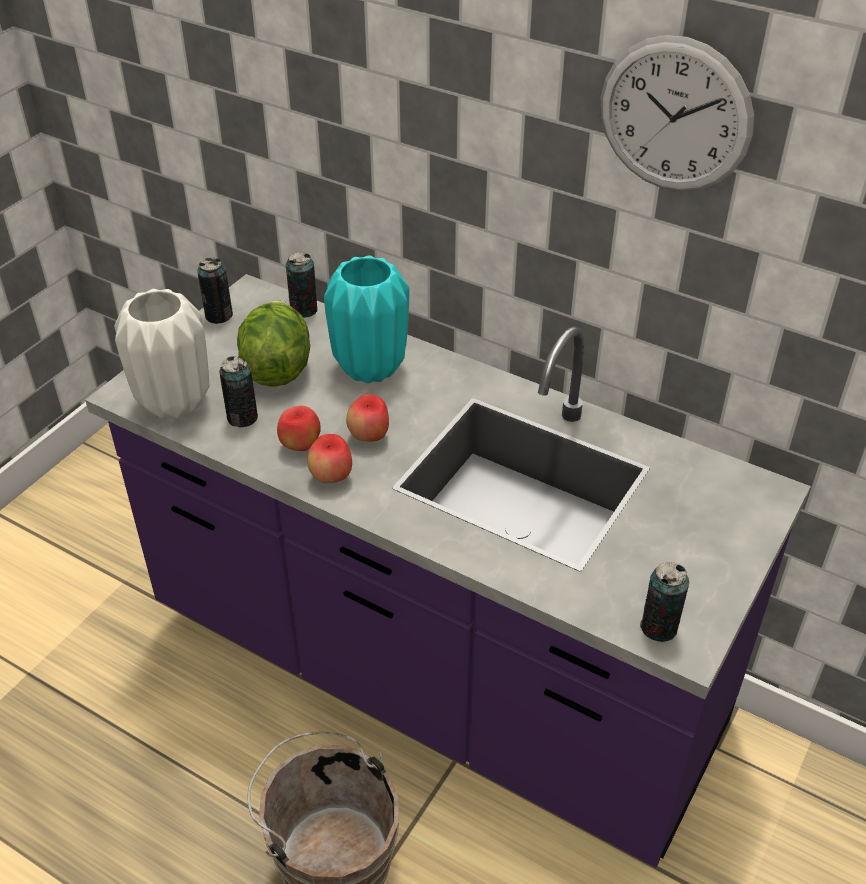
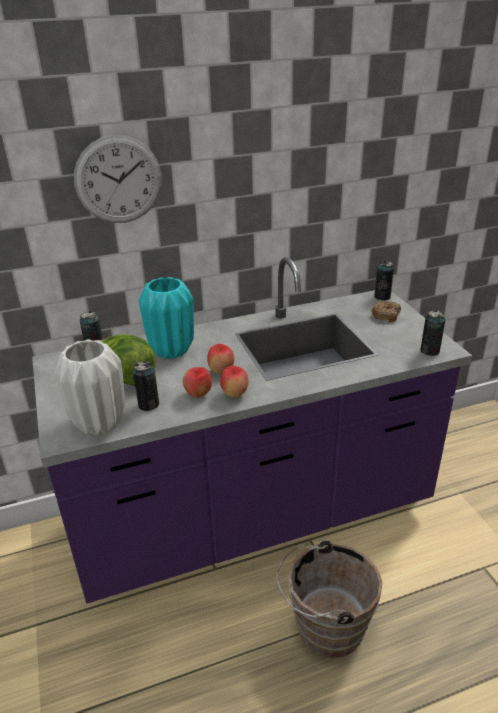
camera: 50 degrees left, 10 degrees down
can [197,258,233,324] -> can moved to [374,261,394,300]
wall clock [601,35,754,192] -> wall clock moved to [74,135,162,223]
none -> donut [372,301,401,322]

